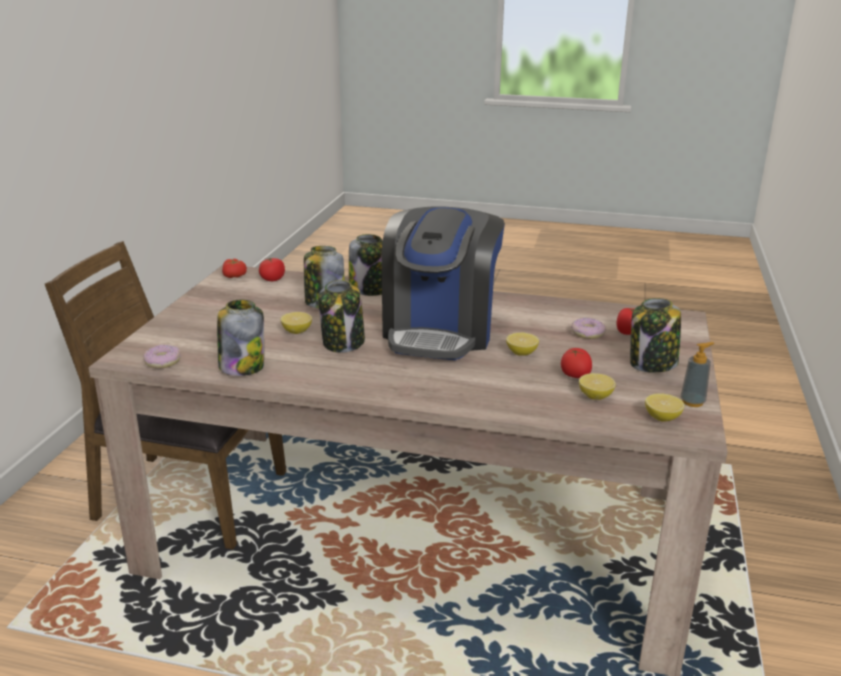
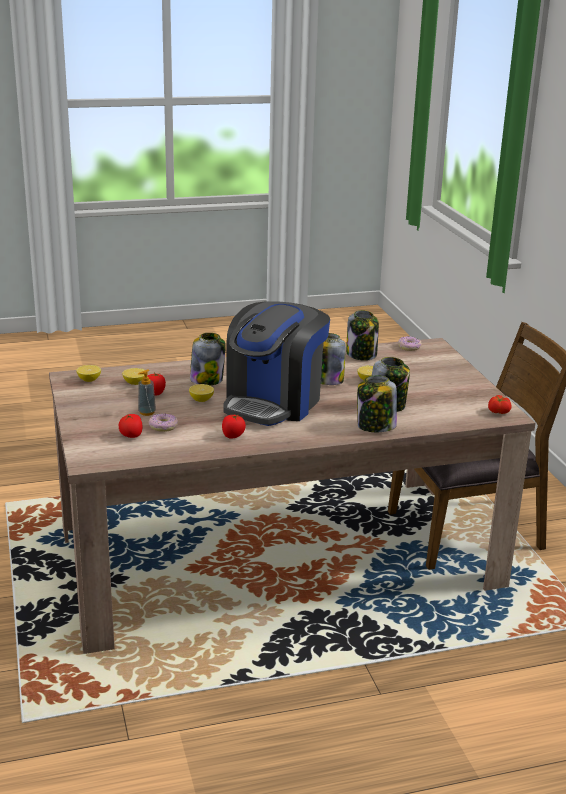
camera: 150 degrees right, 0 degrees up
tomato [259,258,285,281] -> tomato moved to [222,415,246,439]
coffee machine [381,206,505,360] -> coffee machine turned 135 degrees counterclockwise [223,301,330,426]
jar [630,298,681,373] -> jar moved to [190,333,226,385]
soap dispenser [681,342,714,407] -> soap dispenser moved to [138,369,156,416]

